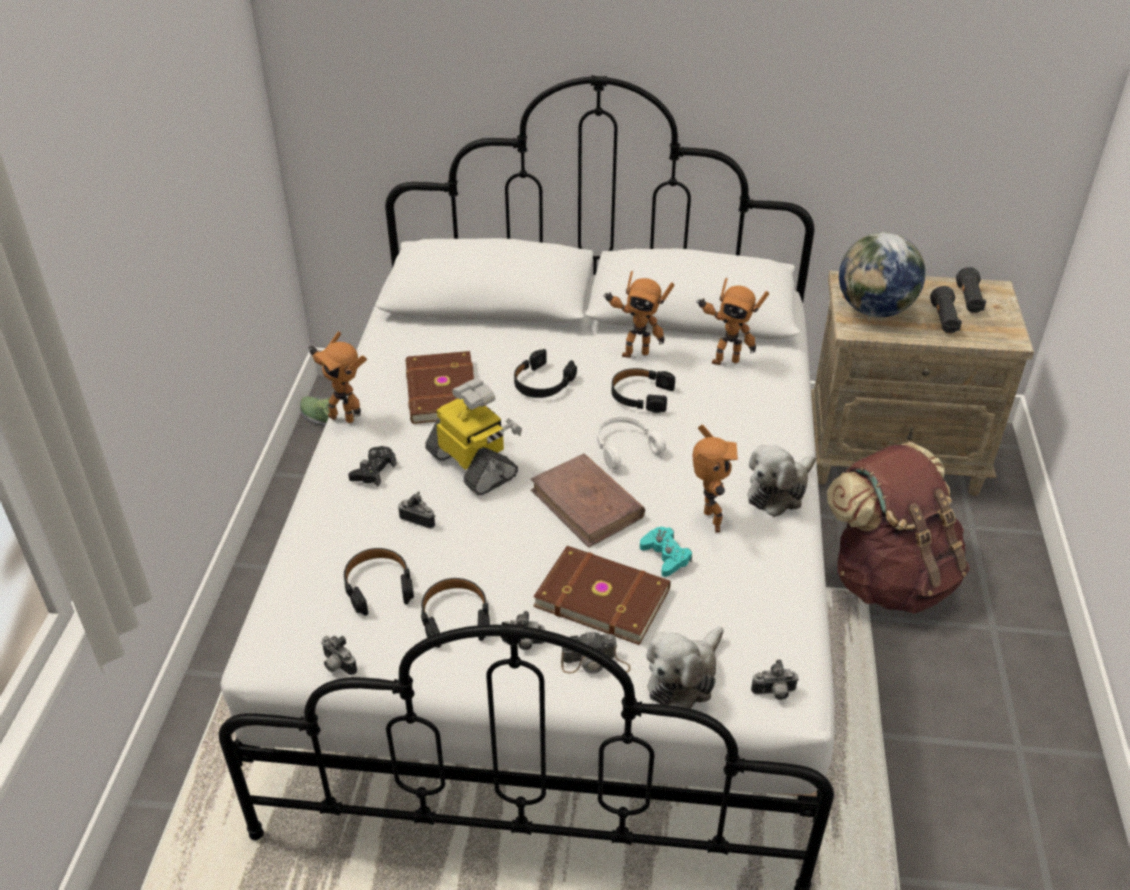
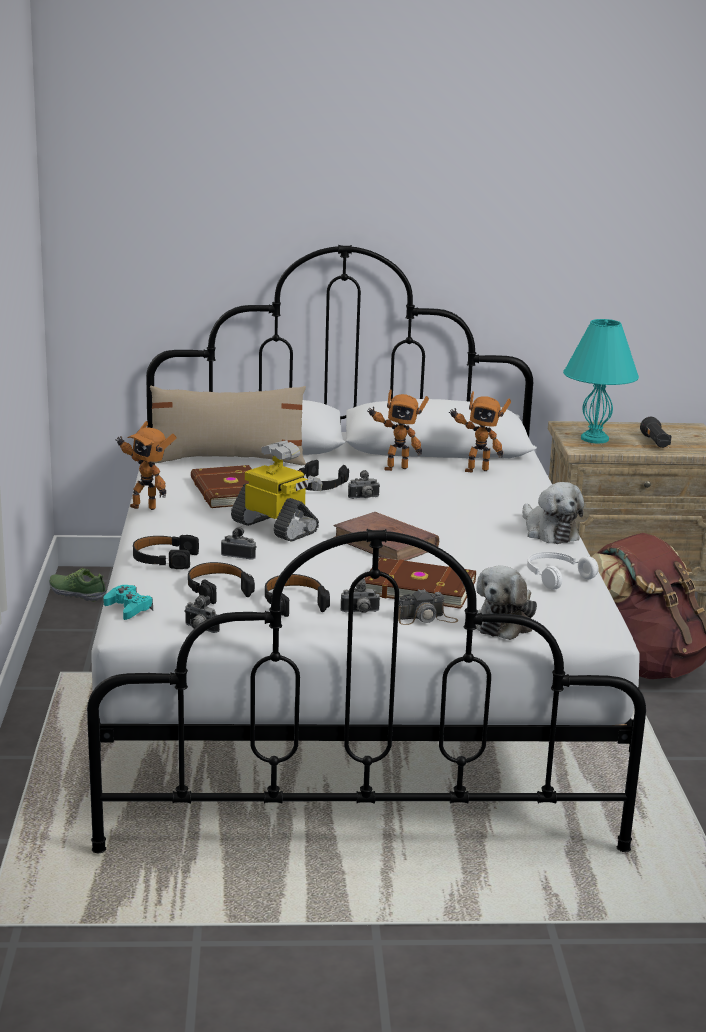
camera: 10 degrees left, 20 degrees down
black game controller [348,446,397,486] -> none
white headphones [597,416,666,469] -> white headphones moved to [527,552,599,590]
black headphones [612,368,675,413] -> black headphones moved to [133,535,199,569]
turquoise game controller [640,527,692,577] -> turquoise game controller moved to [104,585,153,620]
toy robot [692,425,738,533] -> none
plush toy [747,445,817,517] -> plush toy turned 60 degrees counterclockwise [523,482,584,544]
camera [751,659,799,700] -> camera moved to [348,470,380,499]
globe [839,232,925,317] -> turquoise table lamp [563,319,639,444]
black flashlight [956,267,986,313] -> none
none -> beige pillow [150,386,306,465]

